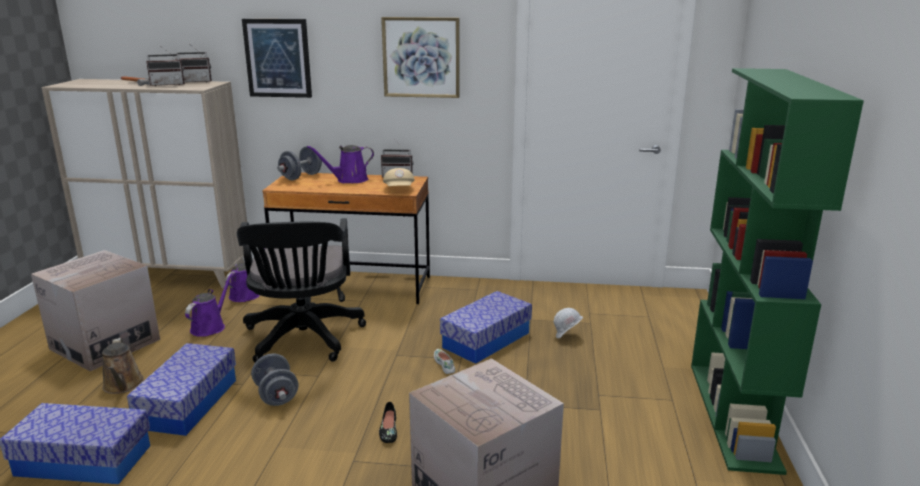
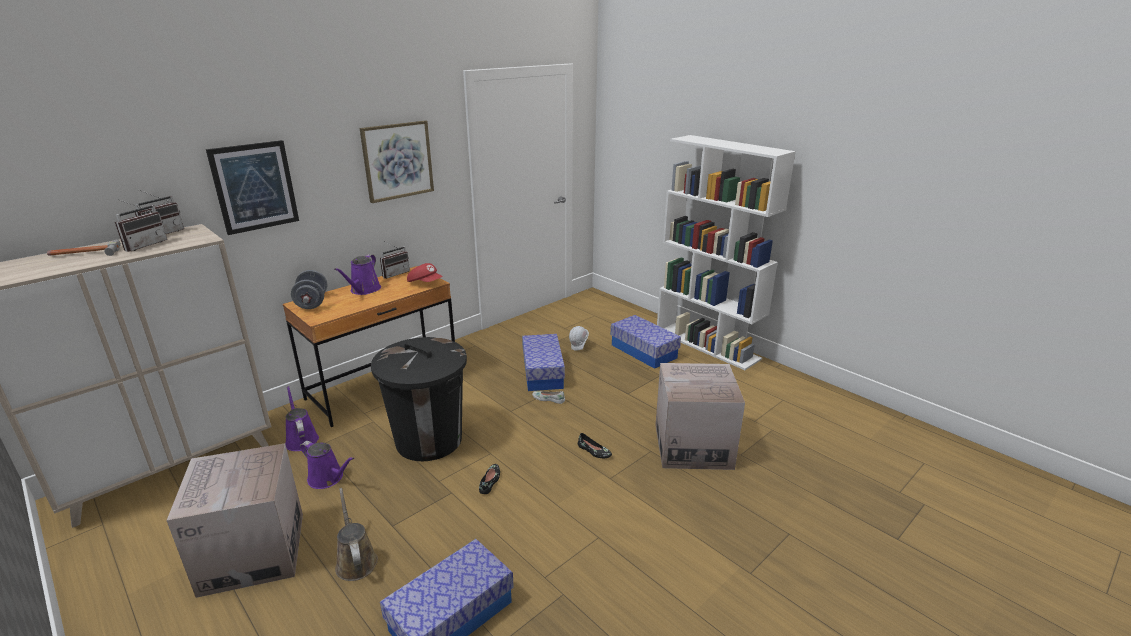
camera: 50 degrees left, 5 degrees up
brown watering can [102,338,144,394] -> brown watering can turned 135 degrees counterclockwise [335,488,378,581]
storage box [127,343,236,436] -> storage box moved to [611,315,681,369]
purple watering can [185,273,233,337] -> purple watering can turned 150 degrees clockwise [300,441,354,489]
black office chair [237,218,366,362] -> black trash can [371,337,467,461]
grey dumbbell [251,354,299,406] -> black shoe [479,464,500,494]
beige cap [383,168,414,186] -> red cap [407,263,442,282]
green bookcase [691,68,864,475] -> white bookcase [657,135,796,370]

